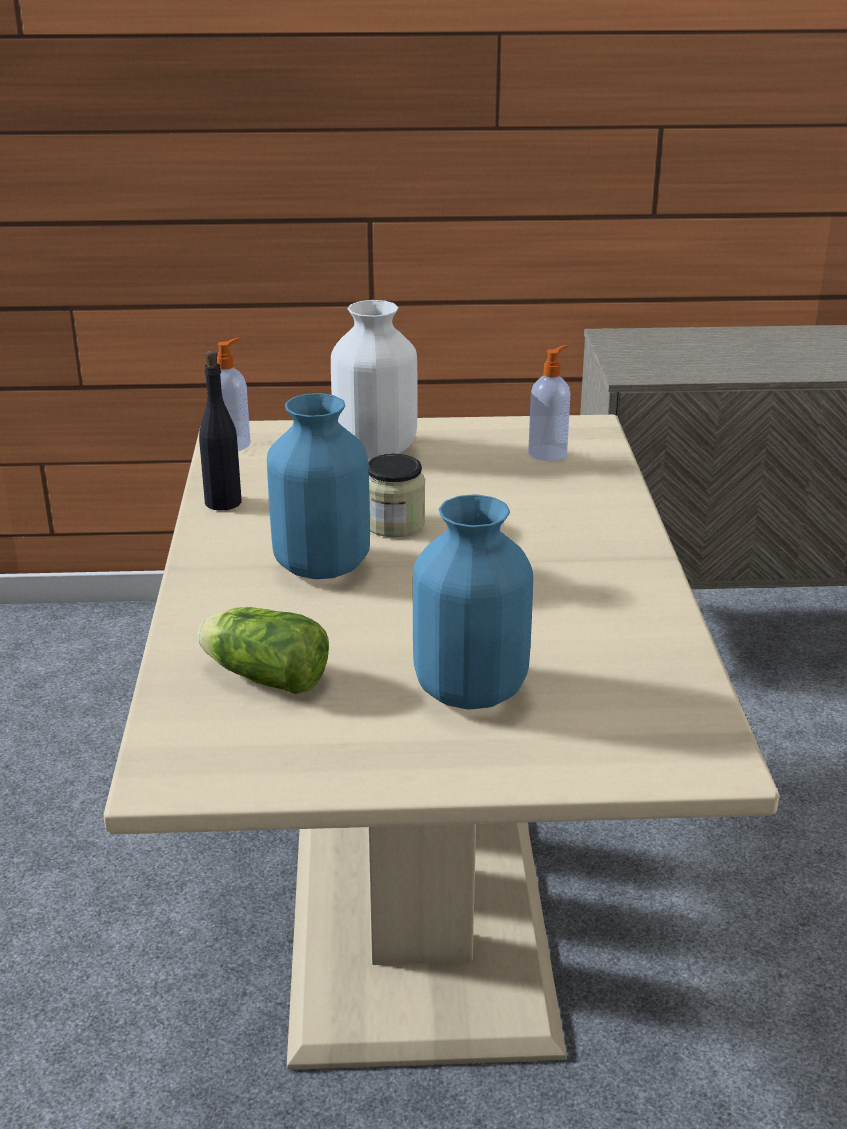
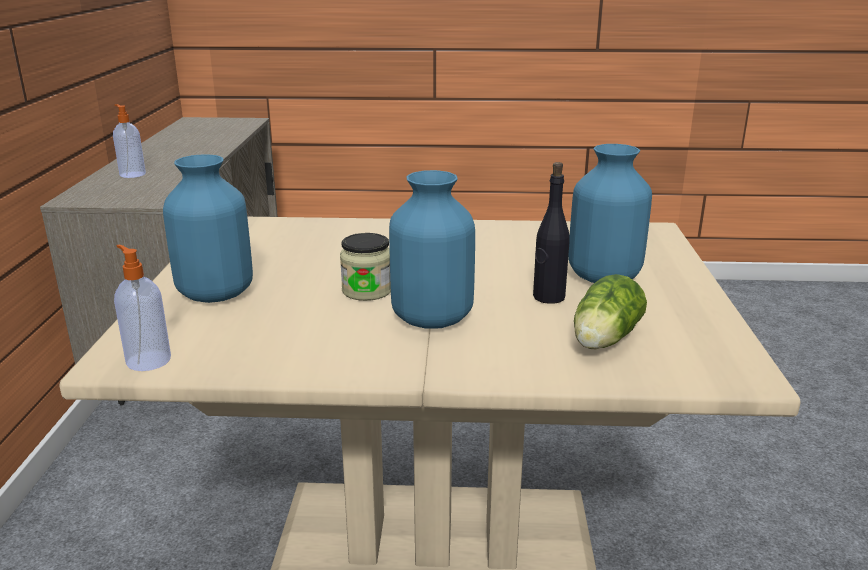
camera: 85 degrees left, 5 degrees down
black bottle [199,351,242,511] -> black bottle moved to [533,162,570,304]
white vase [331,300,418,458] -> blue vase [163,154,253,303]
soap dispenser [528,345,571,461] -> soap dispenser moved to [113,104,146,178]

